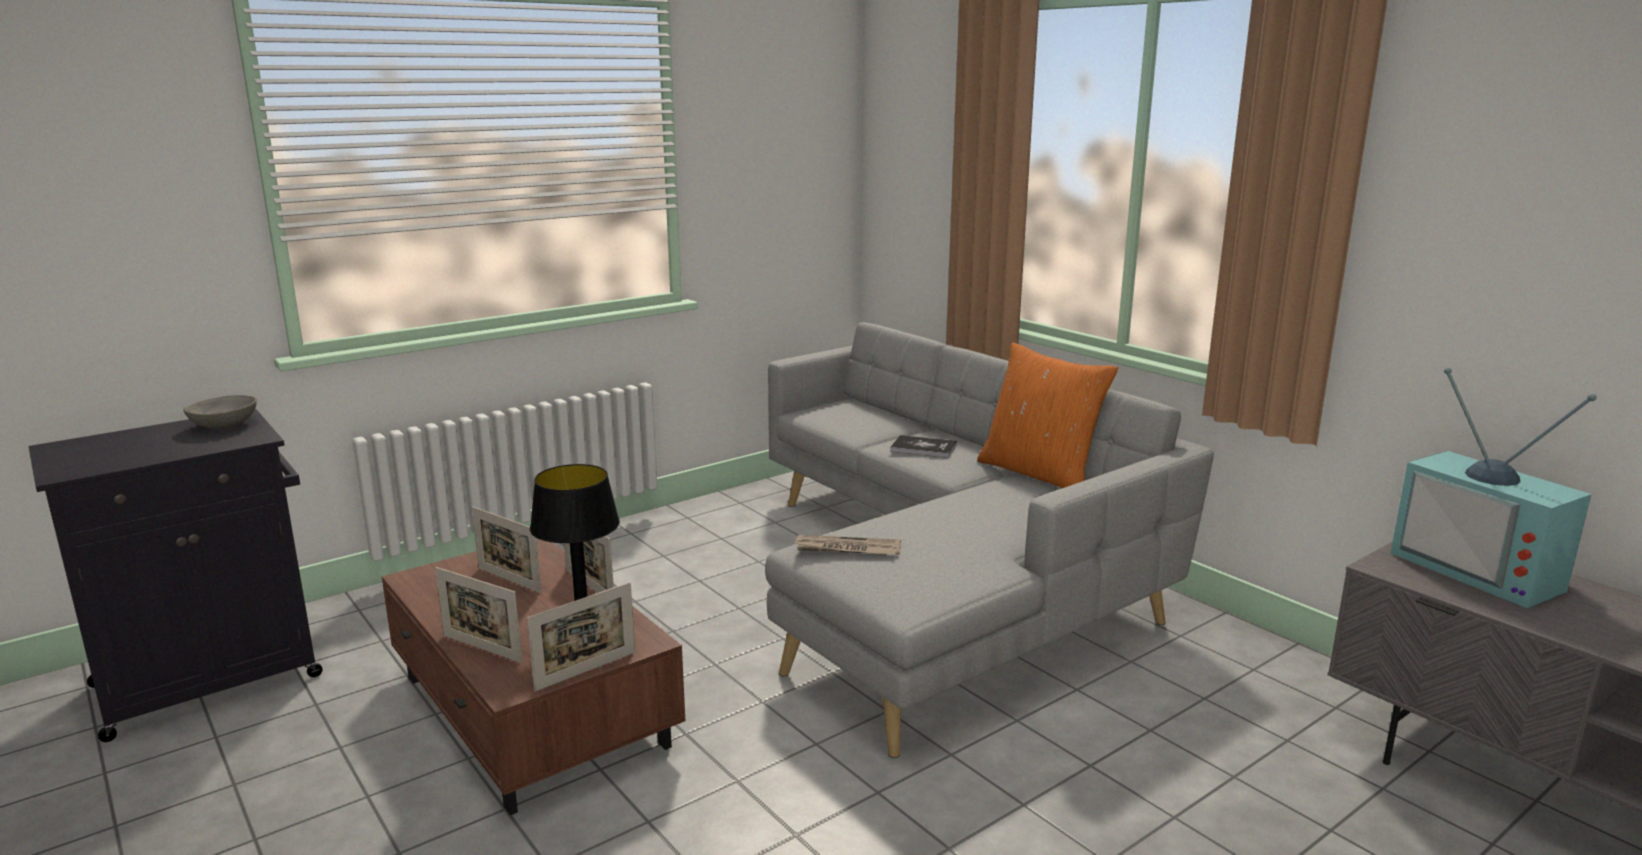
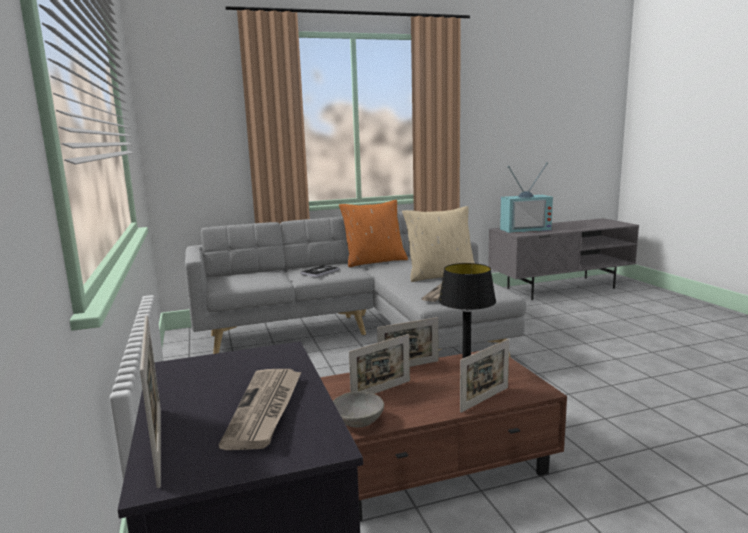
camera: 70 degrees left, 5 degrees down
grey bowl [183,395,257,428] -> grey bowl moved to [333,391,384,427]
picture frame [527,582,635,692] -> picture frame moved to [140,315,161,488]
none -> newspaper [219,369,301,450]
none -> beige pillow [402,206,475,282]

